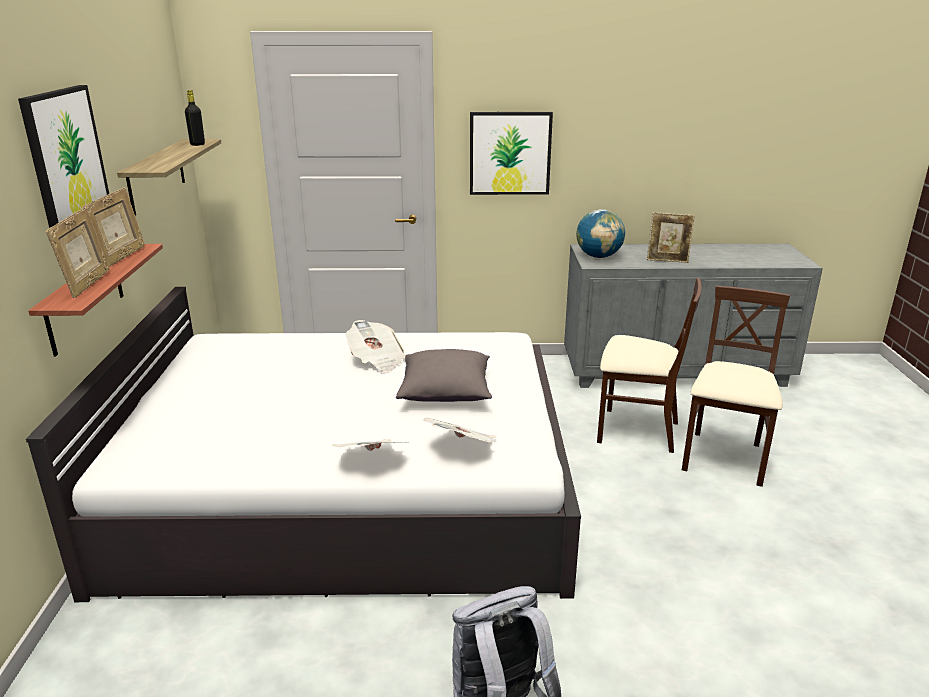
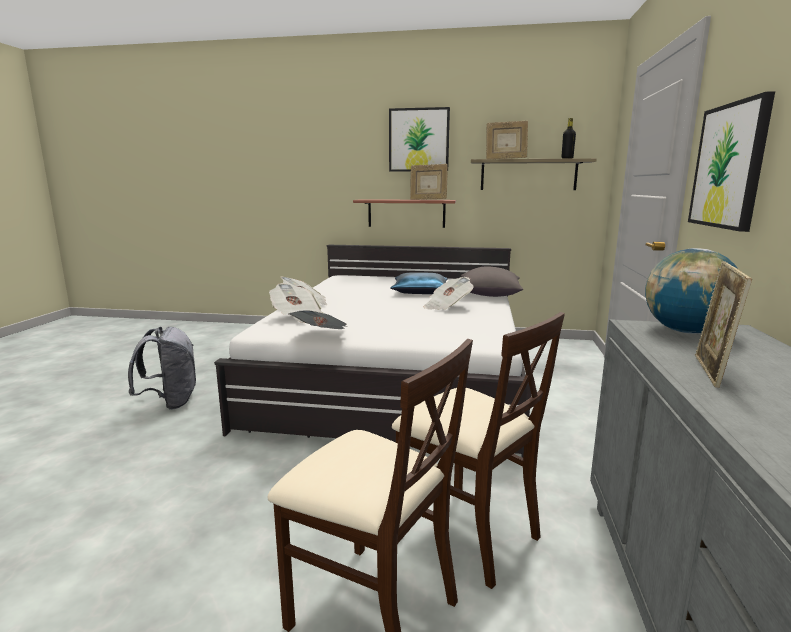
camera: 100 degrees right, 10 degrees down
picture frame [46,207,109,298] -> picture frame moved to [486,121,528,159]
grey pillow [396,349,492,402] -> grey pillow moved to [461,267,523,297]
beige chair [597,278,702,453] -> beige chair turned 75 degrees counterclockwise [392,312,565,589]
none -> newspaper [289,310,347,329]
none -> blue pillow [390,272,448,294]

